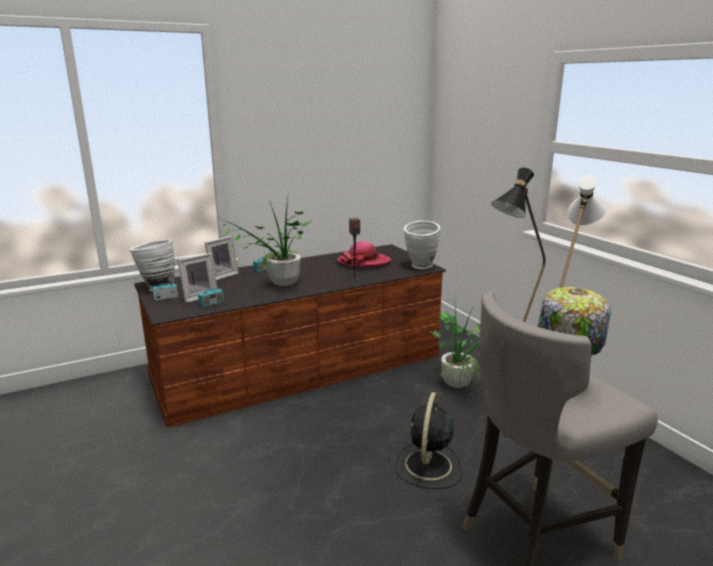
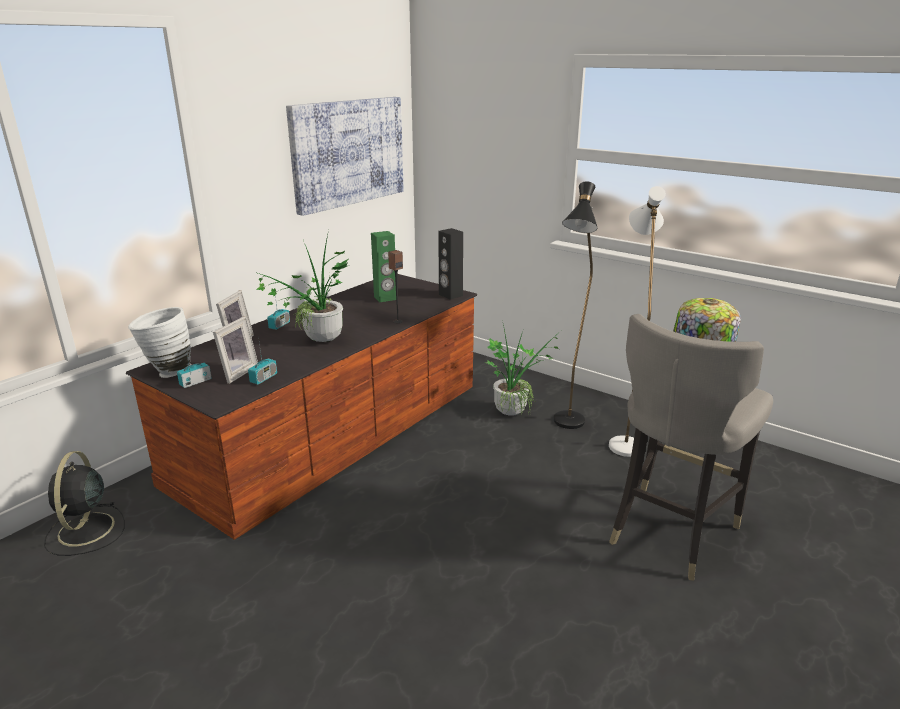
camera: 25 degrees left, 5 degrees up
hat [337,241,391,268] -> green speaker [371,231,396,302]
black fan [395,392,462,489] -> black fan moved to [44,451,125,556]
white vase [404,221,440,269] -> black speaker [438,228,463,299]
none -> picture [286,97,404,216]

